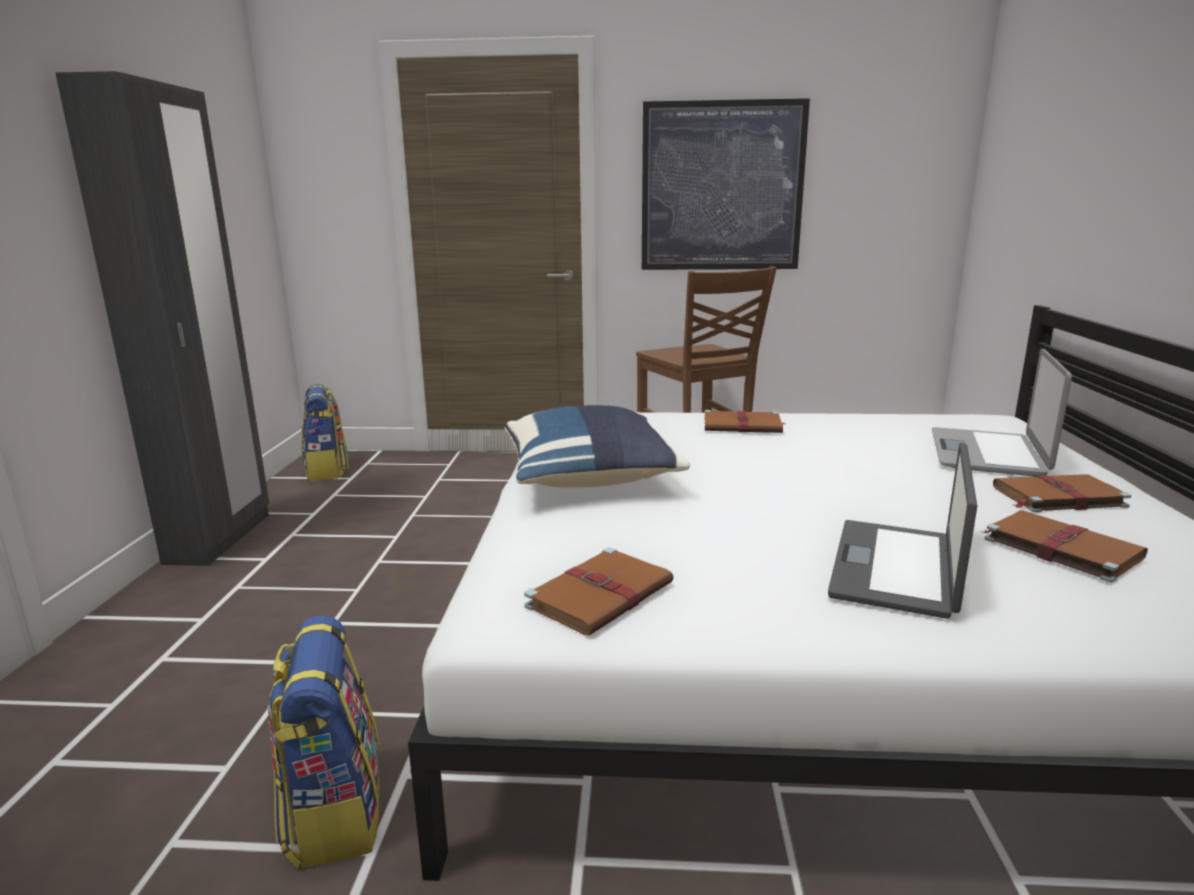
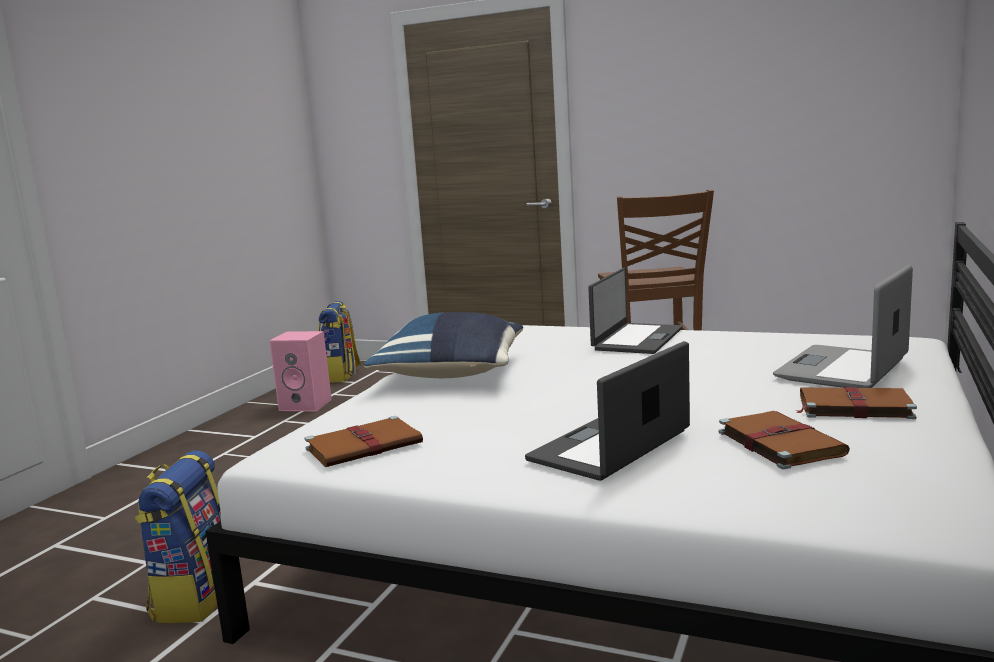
camera: 20 degrees right, 5 degrees down
black wardrobe [56,71,269,566] -> none
picture [642,98,810,270] -> none
brown book [704,410,784,433] -> laptop [588,268,682,354]
none -> pink speaker [269,331,332,412]

